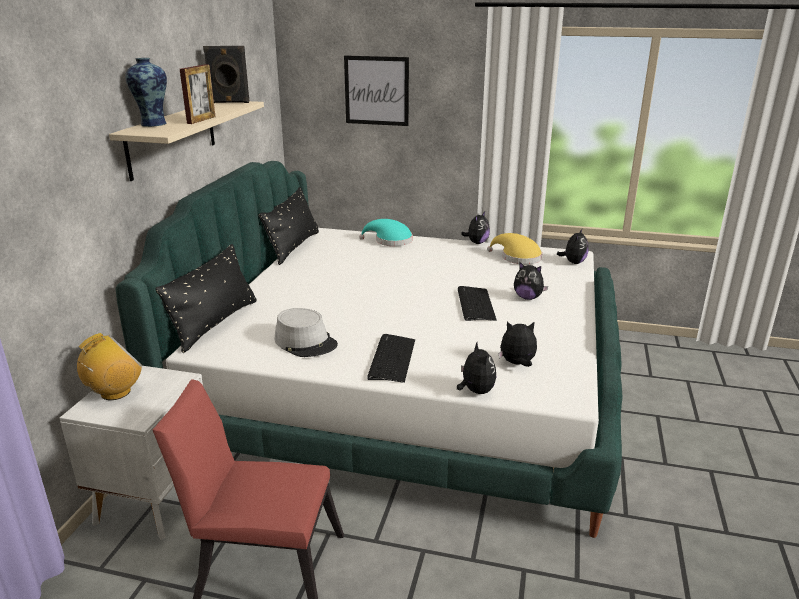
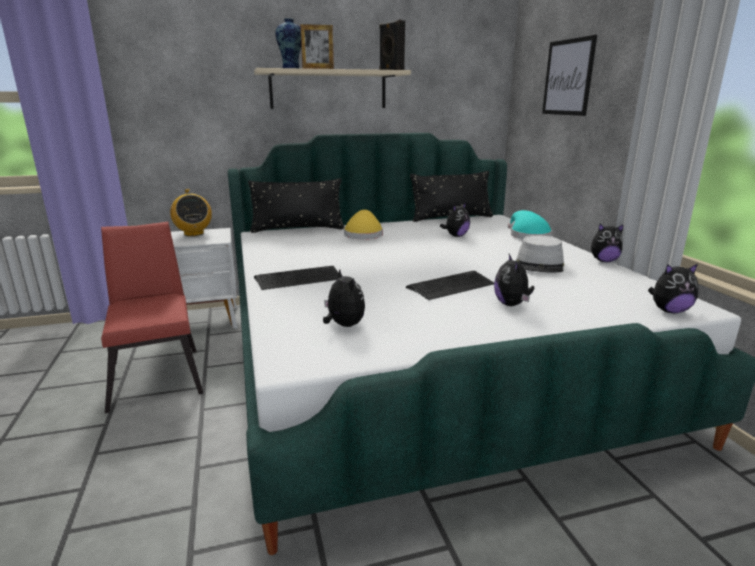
camera: 60 degrees right, 5 degrees down
radio [77,333,142,400] -> radio turned 45 degrees clockwise [170,189,212,236]
grey hat [275,308,338,357] -> grey hat moved to [516,235,564,273]
plush toy [457,342,496,394] -> plush toy moved to [440,203,470,237]
yellow hat [487,233,542,265] -> yellow hat moved to [344,210,383,240]

